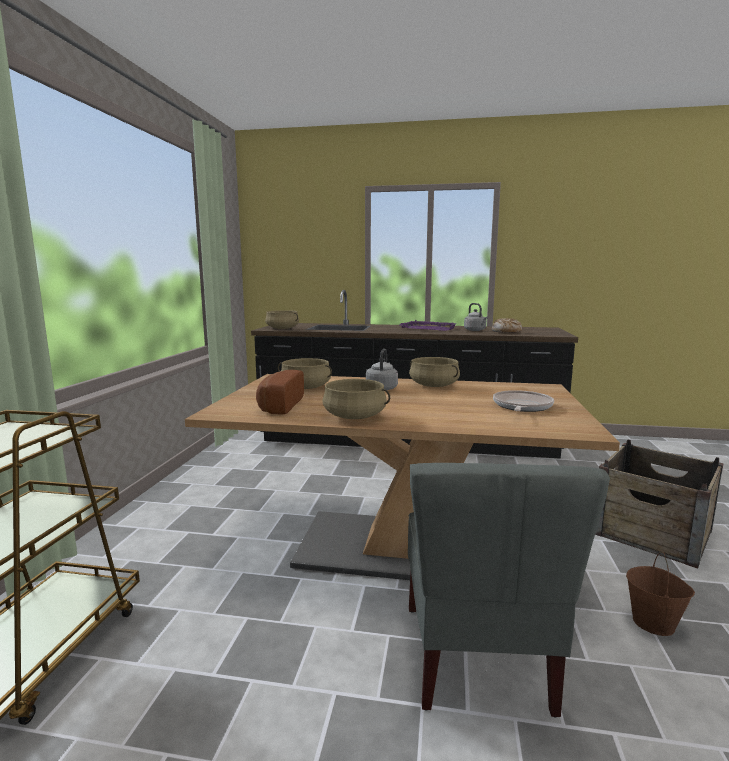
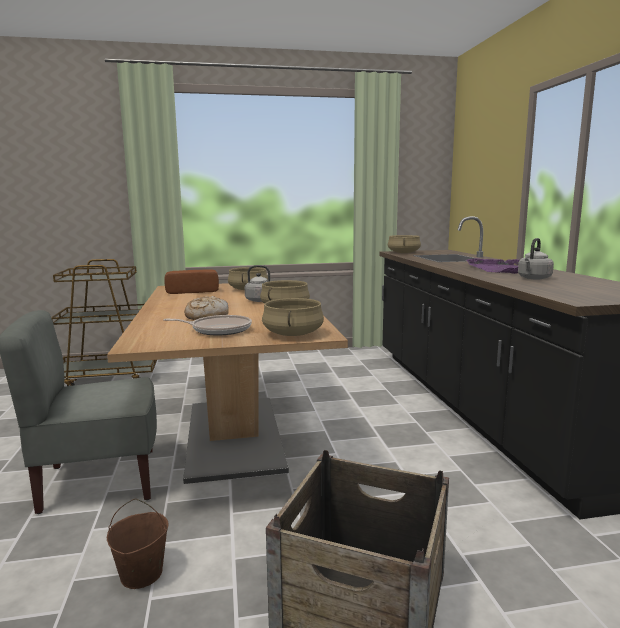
camera: 70 degrees right, 0 degrees up
beige cooking pot [322,379,390,419] -> beige cooking pot moved to [262,298,324,336]
bread [492,318,522,333] -> bread moved to [184,296,229,320]

